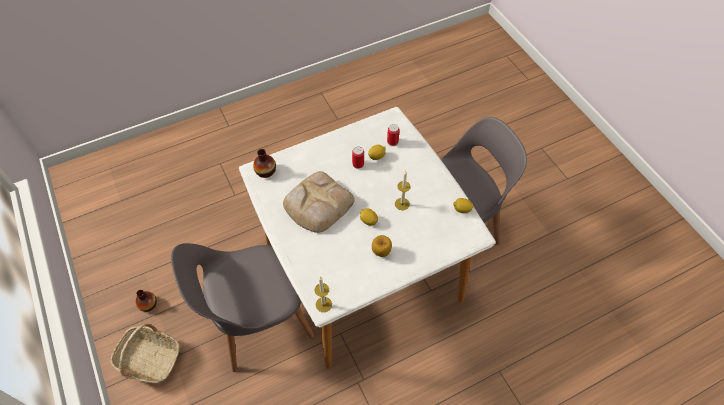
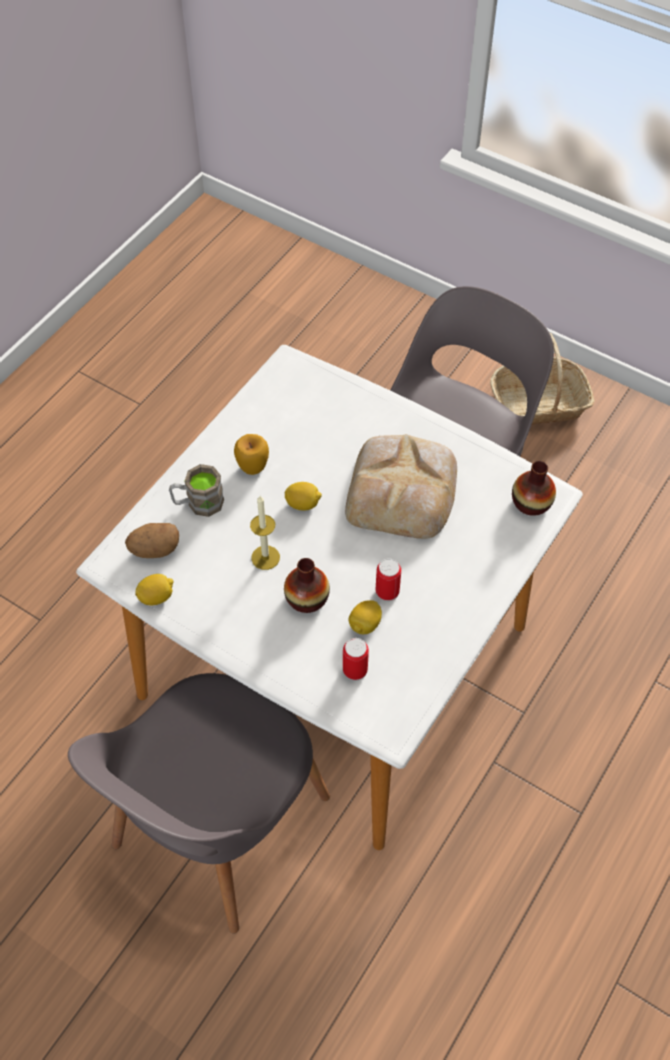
camera: 150 degrees right, 0 degrees up
vase [135,290,157,312] -> vase moved to [284,558,330,613]
candle [315,277,332,312] -> none
none -> potato [125,523,179,558]
none -> brown mug [169,464,224,517]

